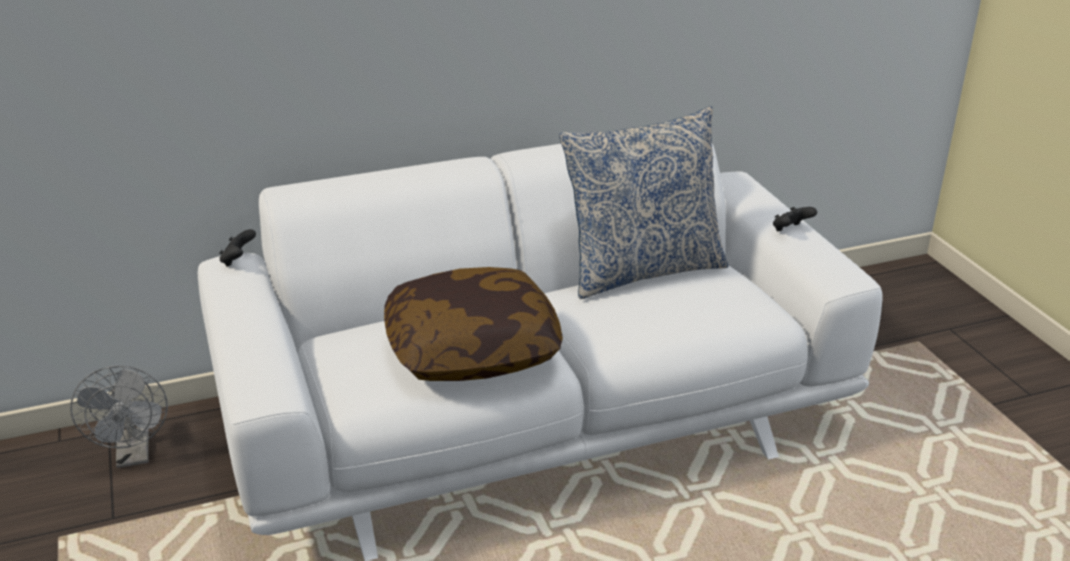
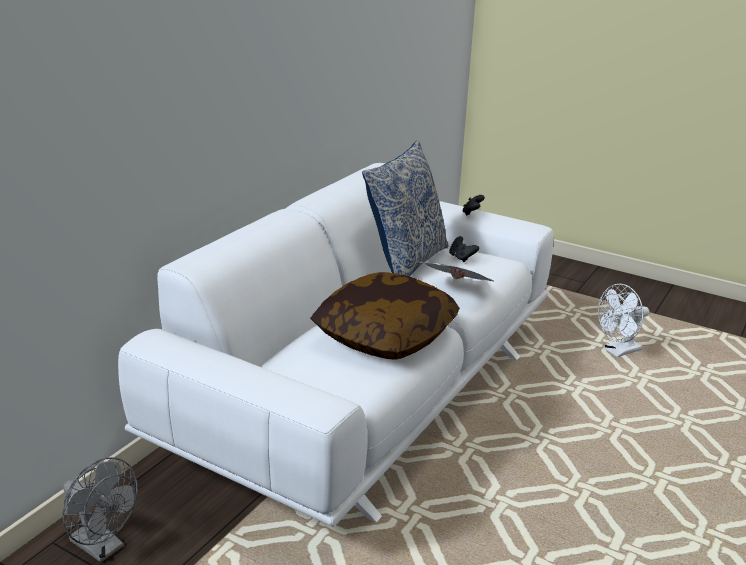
camera: 40 degrees left, 5 degrees down
black game controller [219,229,256,267] -> black game controller moved to [449,236,479,262]
none -> newspaper [419,262,494,282]
none -> white fan [598,284,649,357]

